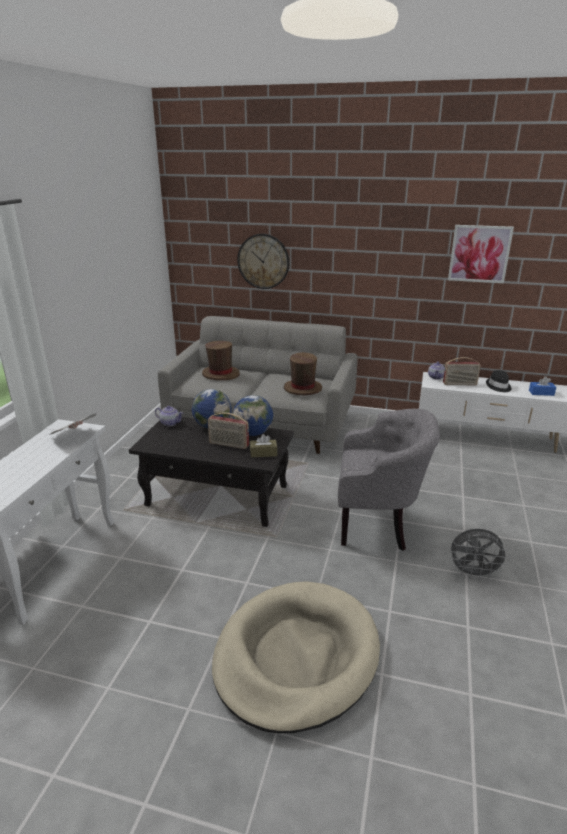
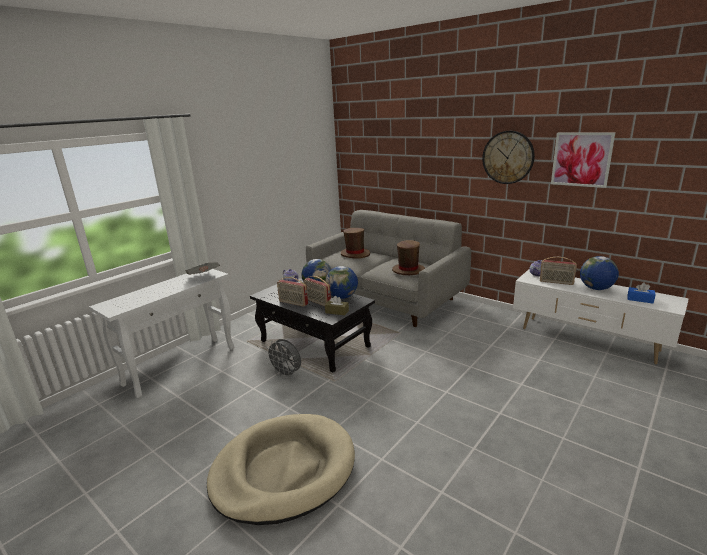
camera: 25 degrees right, 5 degrees down
wall clock [237,234,290,289] -> wall clock moved to [482,131,535,184]
grey armchair [338,409,440,551] -> none
grey fan [449,529,510,580] -> grey fan moved to [265,339,301,378]
black hat [486,370,512,392] -> globe [580,256,619,290]
none -> radio [277,277,308,307]

